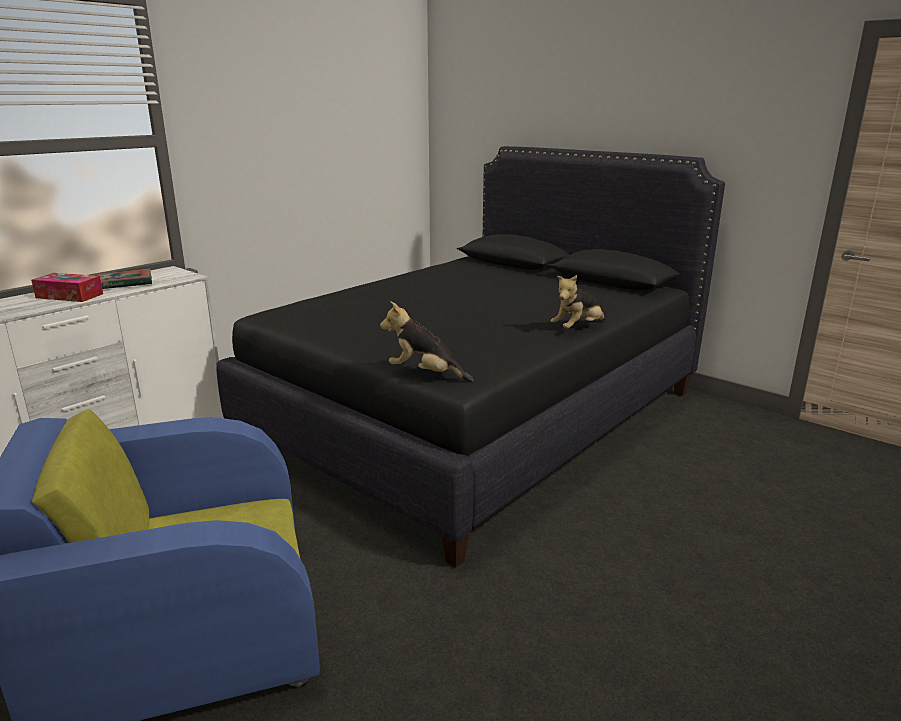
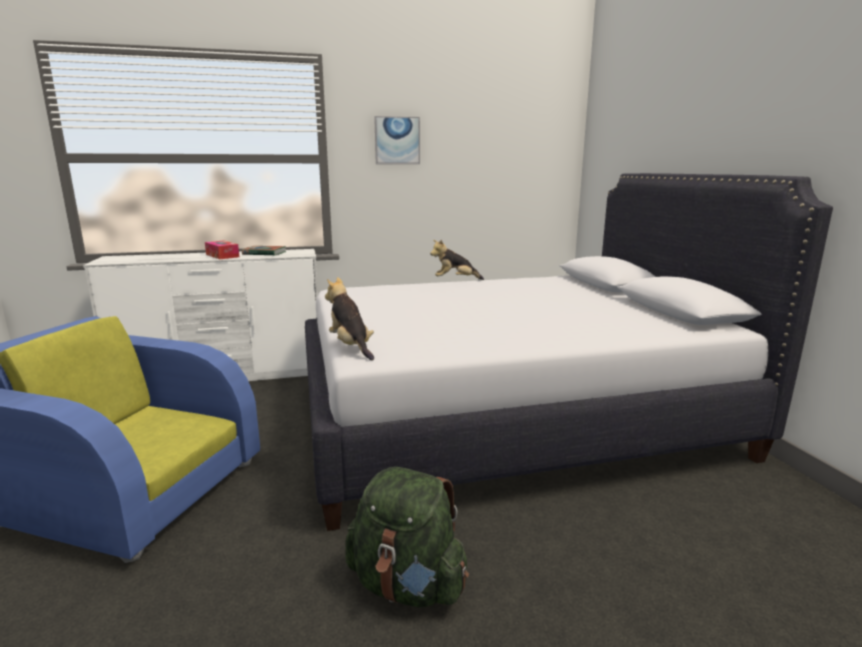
camera: 35 degrees right, 5 degrees down
black bed [216,146,725,568] -> white bed [305,173,833,531]
plush toy [551,275,605,329] -> plush toy moved to [430,240,484,280]
none -> green backpack [345,467,469,607]
none -> picture [374,116,420,164]

